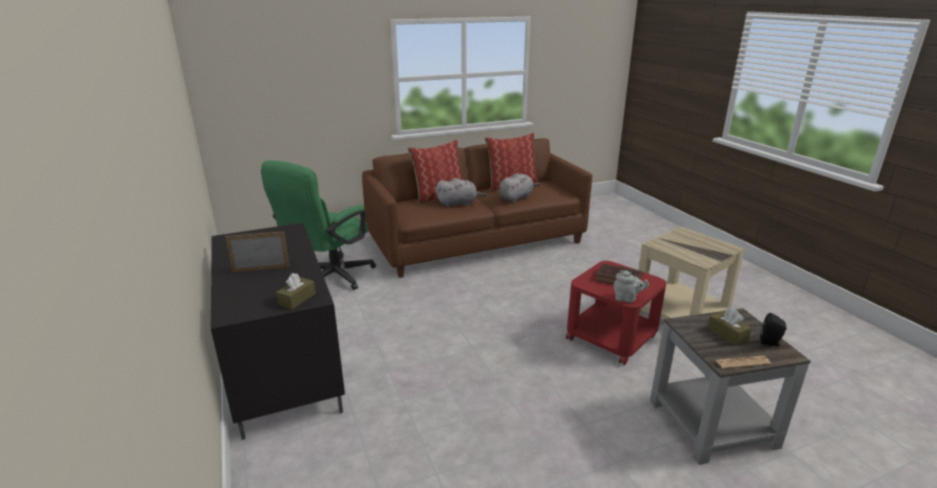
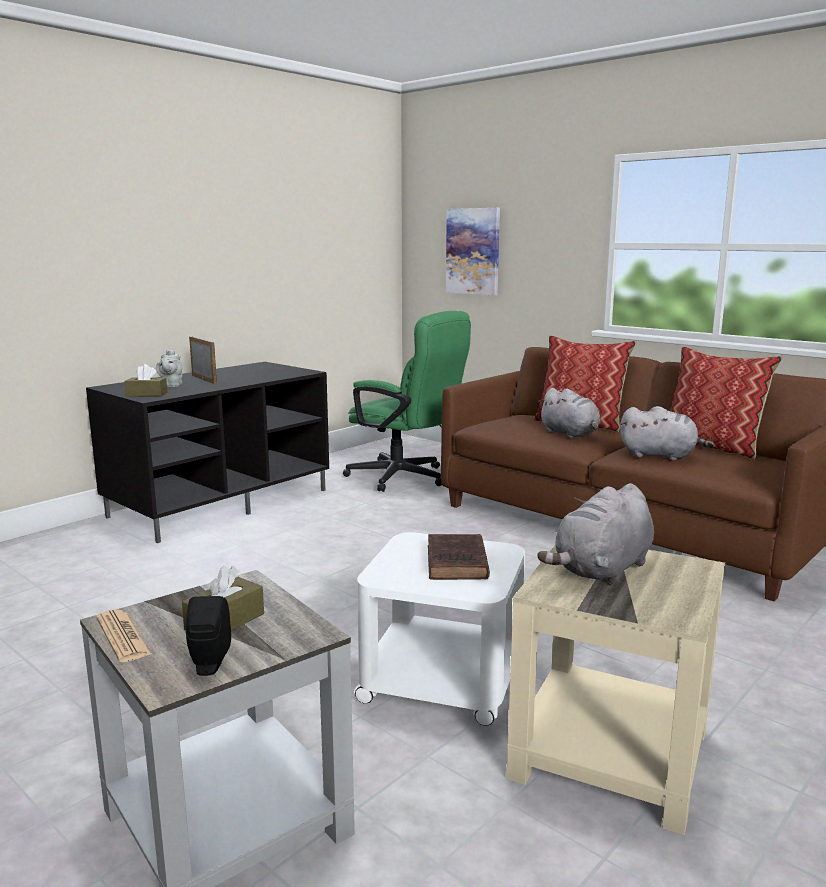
camera: 65 degrees right, 10 degrees down
green office chair [261,160,376,290] -> green office chair turned 150 degrees counterclockwise [343,311,471,492]
red side table [566,261,666,365] -> white side table [354,532,525,726]
grey teapot [614,270,649,303] -> grey teapot moved to [156,348,182,387]
none -> picture [446,208,500,296]
none -> grey plush toy [537,483,654,585]

